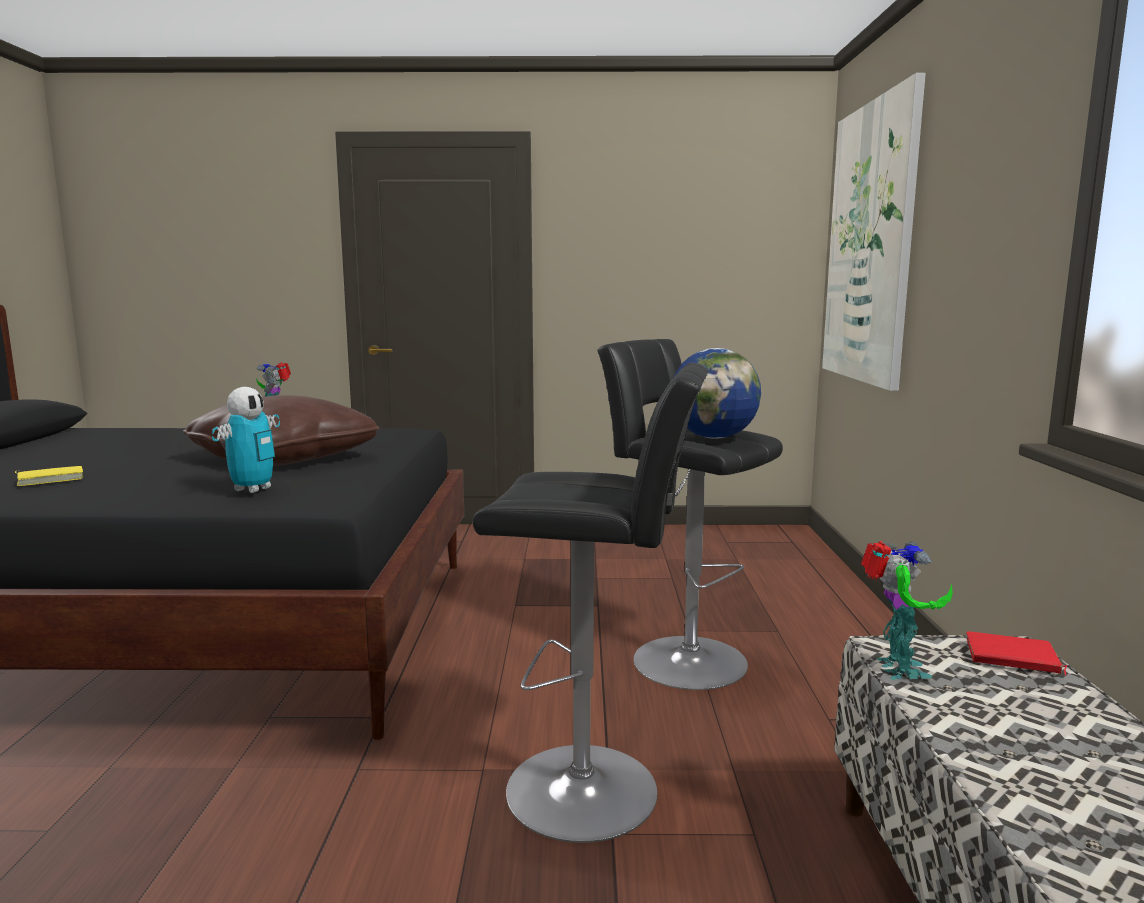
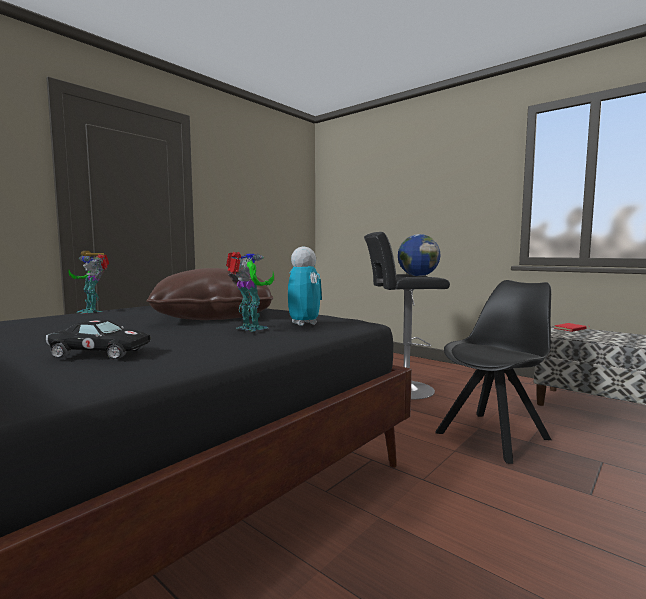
camera: 50 degrees left, 5 degrees down
yellow book [15,466,83,486] -> black toy car [45,320,150,359]
black stool [473,362,708,843] -> black chair [436,280,551,464]
picture [822,73,926,391] -> none
toy robot [861,541,953,680] -> toy robot moved to [226,252,274,332]

